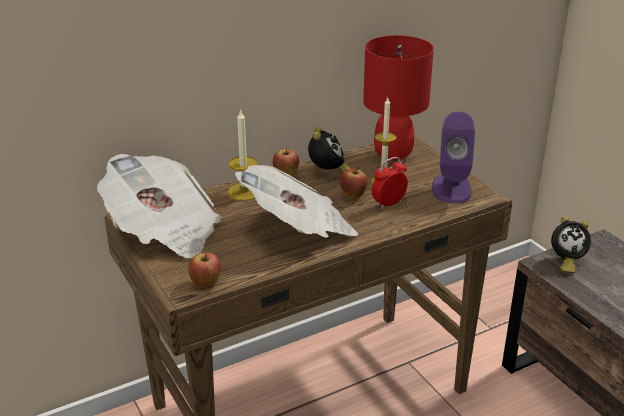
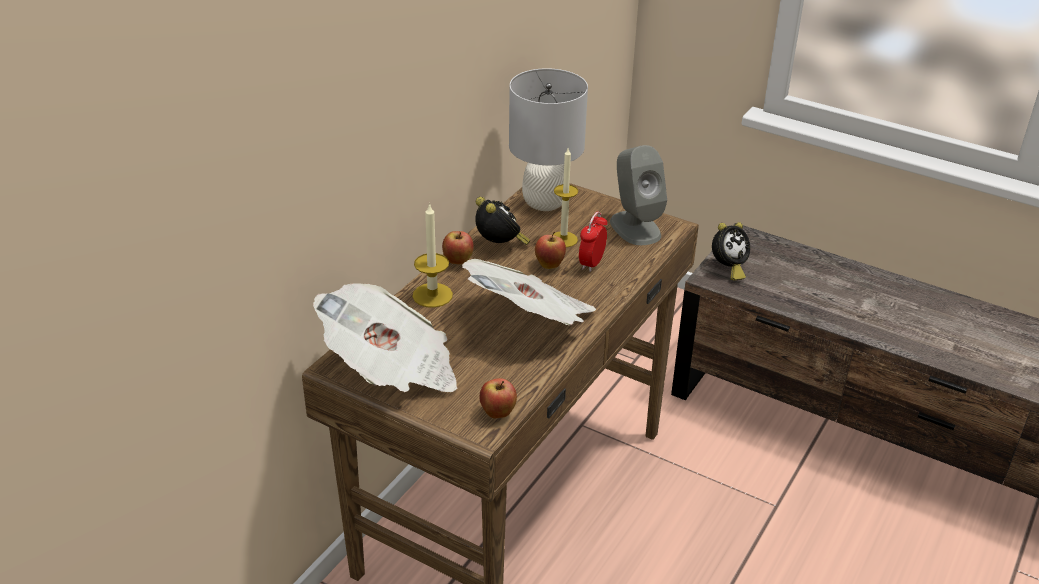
camera: 30 degrees left, 5 degrees up
red table lamp [363,35,434,160] -> grey table lamp [509,68,588,211]
purple speaker [432,111,475,204] -> grey speaker [610,145,667,245]

